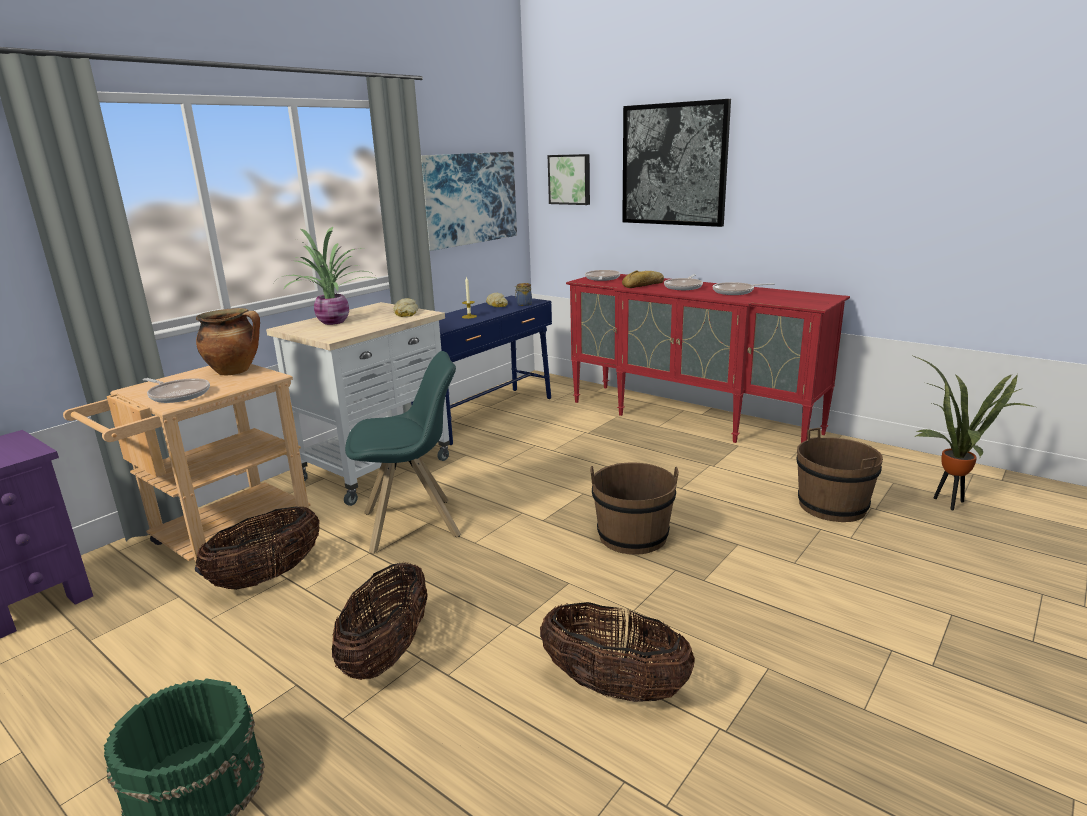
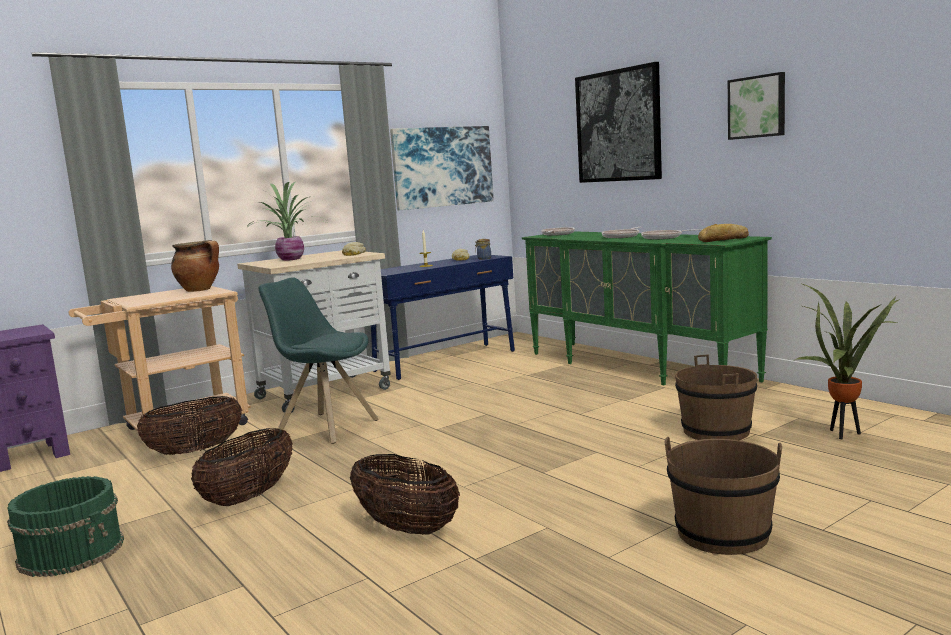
camera: 15 degrees right, 10 degrees down
frying pan [143,378,210,403] -> none
turquoise chair [345,351,461,554] -> turquoise chair turned 150 degrees counterclockwise [259,277,379,444]
picture [548,154,590,205] -> picture moved to [728,72,785,140]
red cabinet [566,274,850,443] -> green cabinet [522,231,772,385]
brown bucket [590,462,679,555] -> brown bucket moved to [665,437,782,555]
bread [622,270,664,288] -> bread moved to [698,224,749,242]

